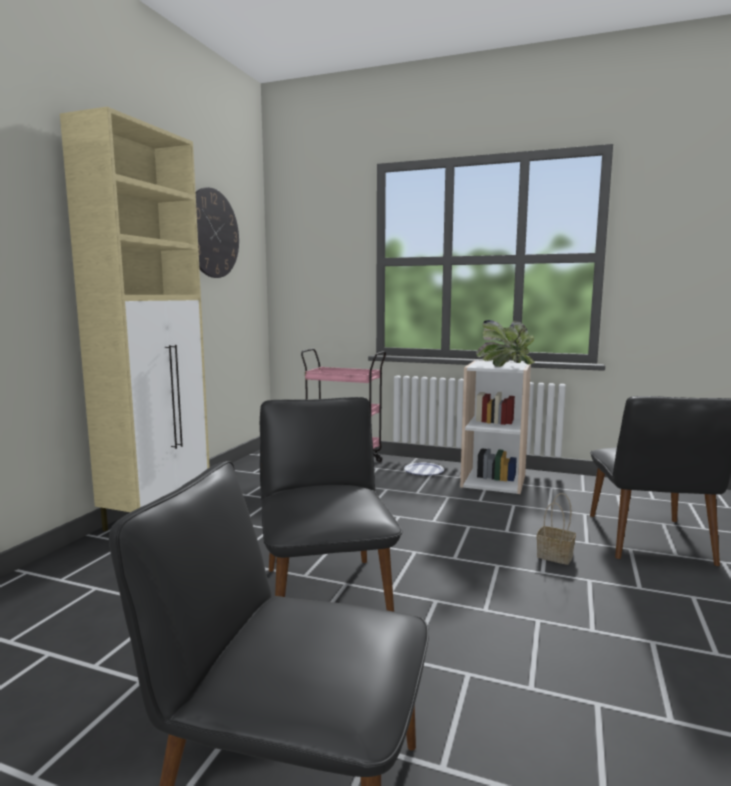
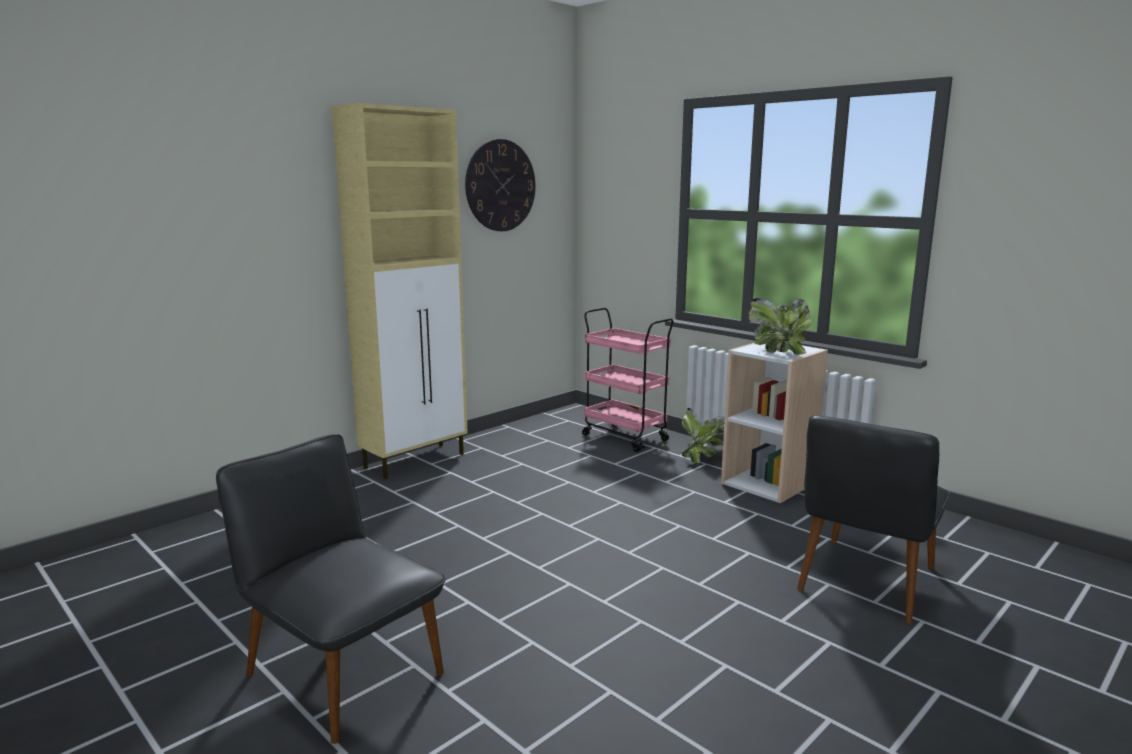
camera: 25 degrees right, 5 degrees up
black chair [260,397,402,612] -> none
plate [404,463,444,475] -> potted plant [682,408,725,463]
basket [537,493,576,565] -> none

